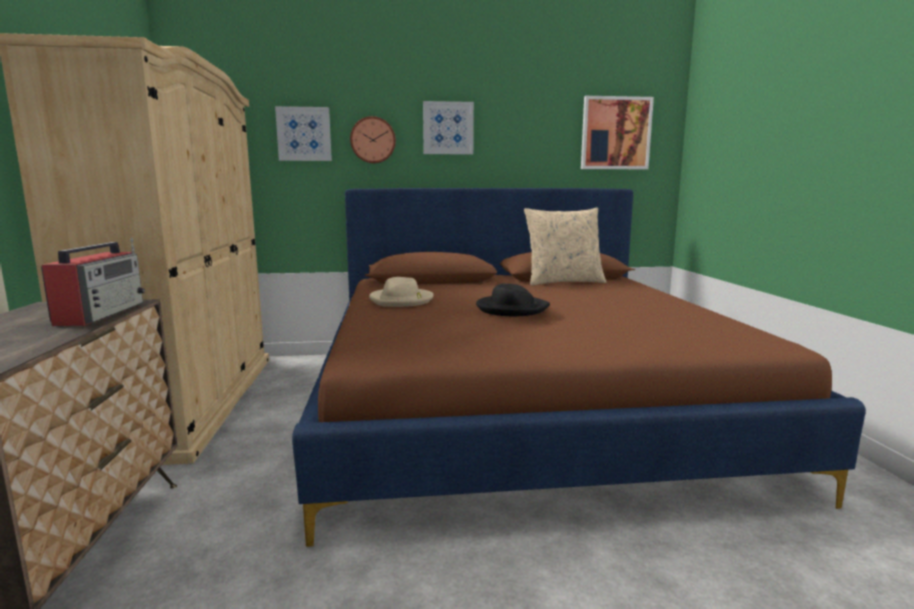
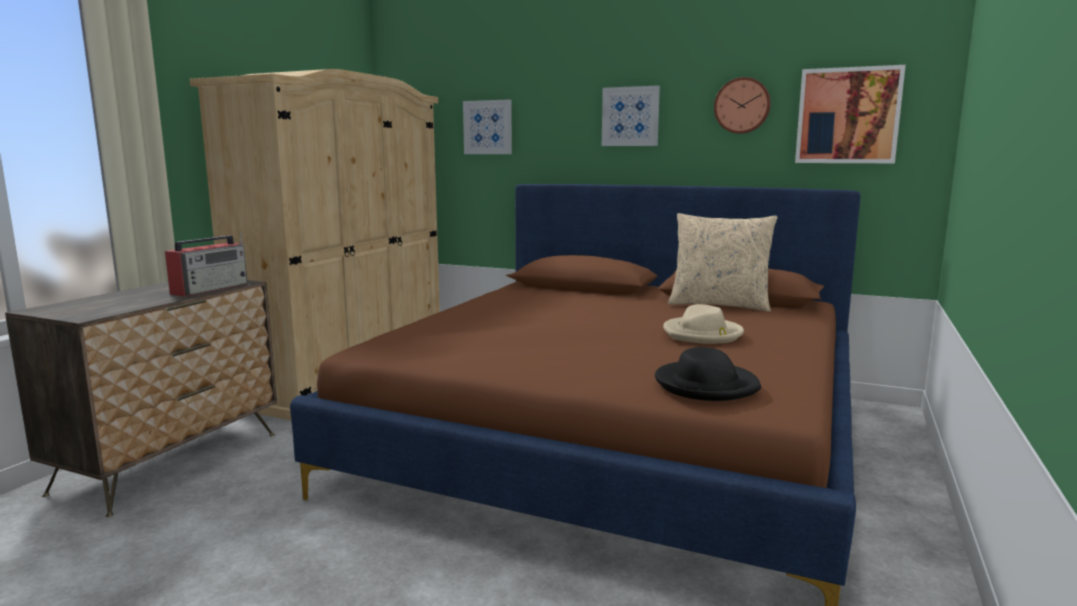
camera: 30 degrees right, 0 degrees up
wall clock [350,116,396,163] -> wall clock moved to [714,77,771,134]
beige hat [369,277,434,307] -> beige hat moved to [663,304,744,344]
black hat [476,283,550,316] -> black hat moved to [655,347,761,401]

